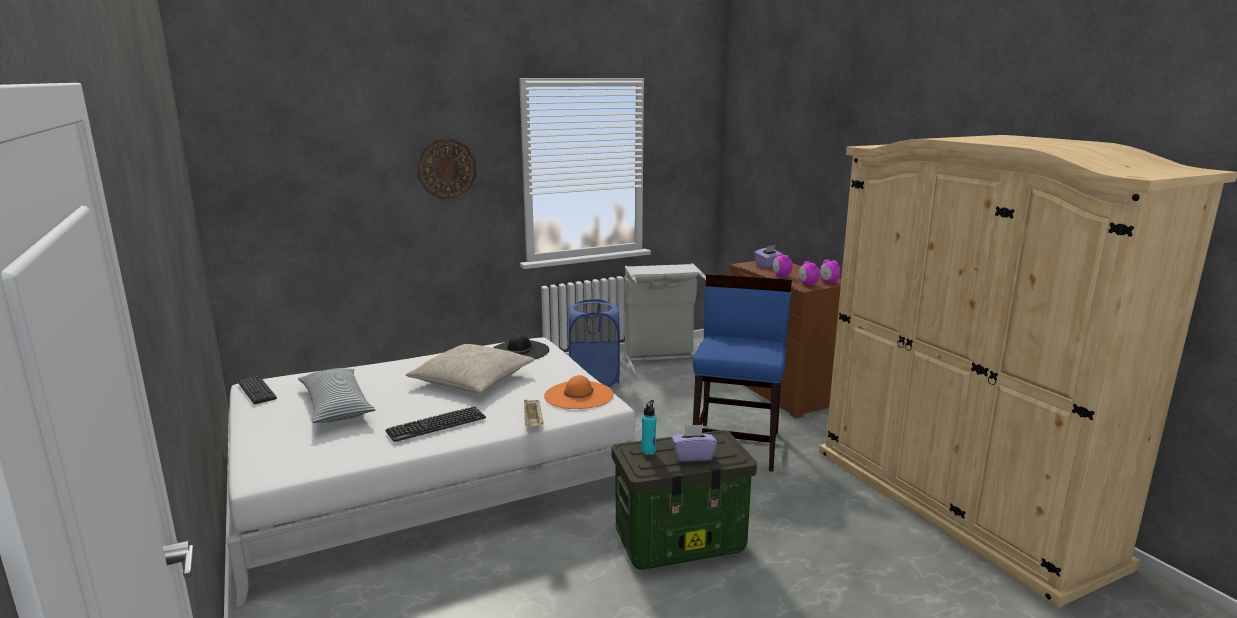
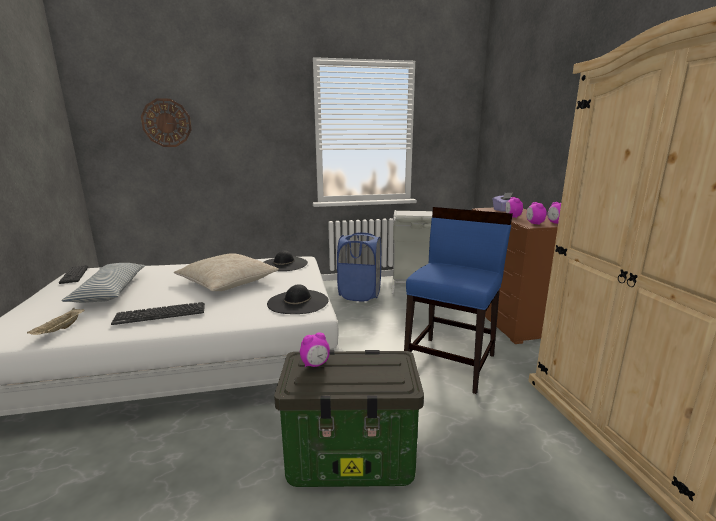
camera: 15 degrees right, 0 degrees up
wall clock [417,139,477,199] -> wall clock moved to [141,98,192,147]
beige tray [524,400,544,427] -> beige tray moved to [27,308,84,335]
orange hat [544,375,613,409] -> black hat [267,284,329,314]
turquoise bottle [641,400,657,455] -> alarm clock [300,332,330,367]
purple tissue box [671,425,717,462] -> none

